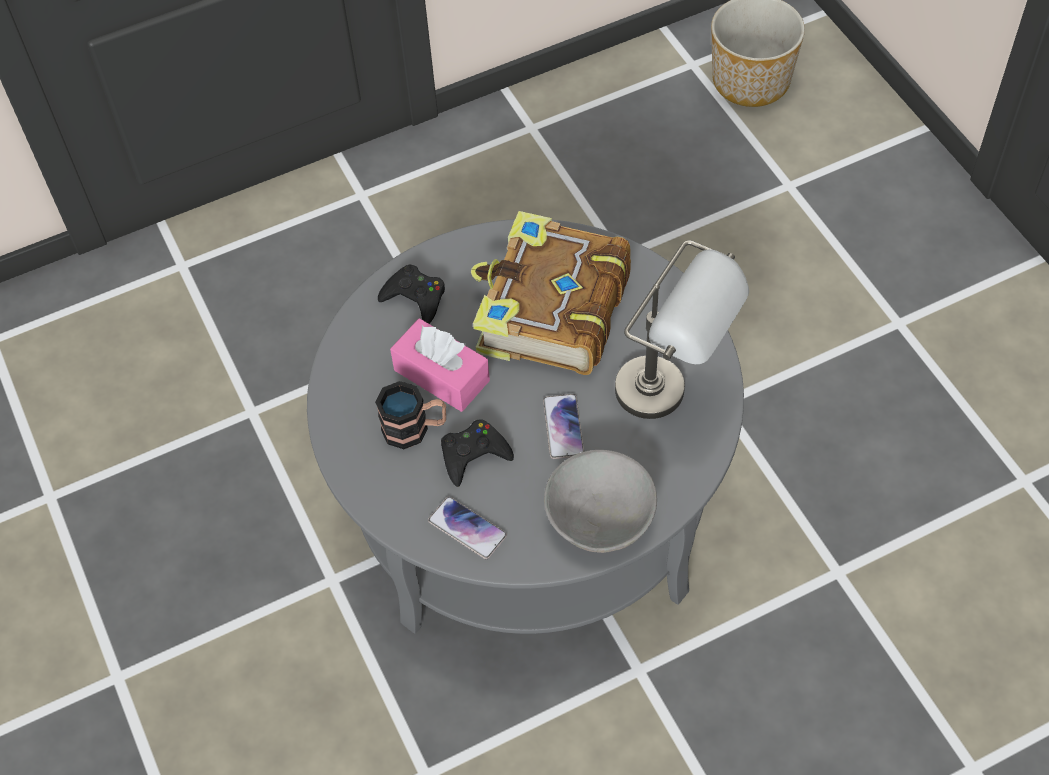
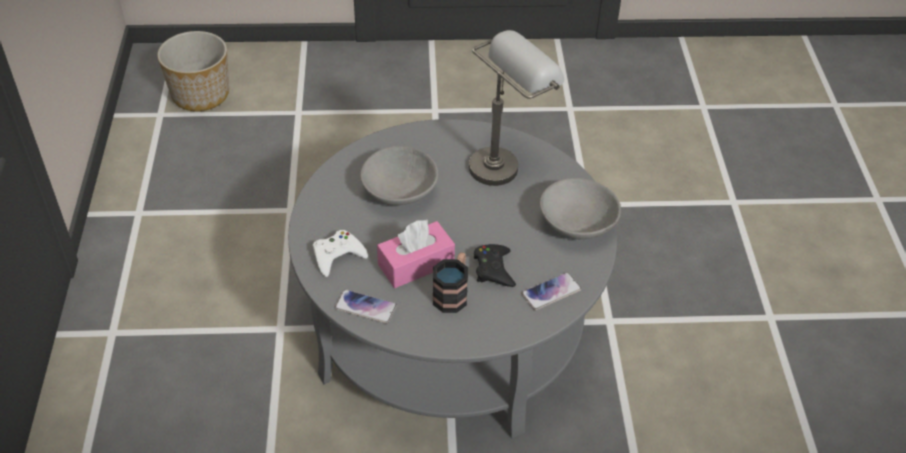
camera: 70 degrees left, 10 degrees down
black game controller [378,265,445,324] -> white game controller [313,230,368,277]
book [471,211,631,375] -> grey bowl [360,146,438,205]
phone [543,394,584,459] -> phone moved to [334,289,397,324]

